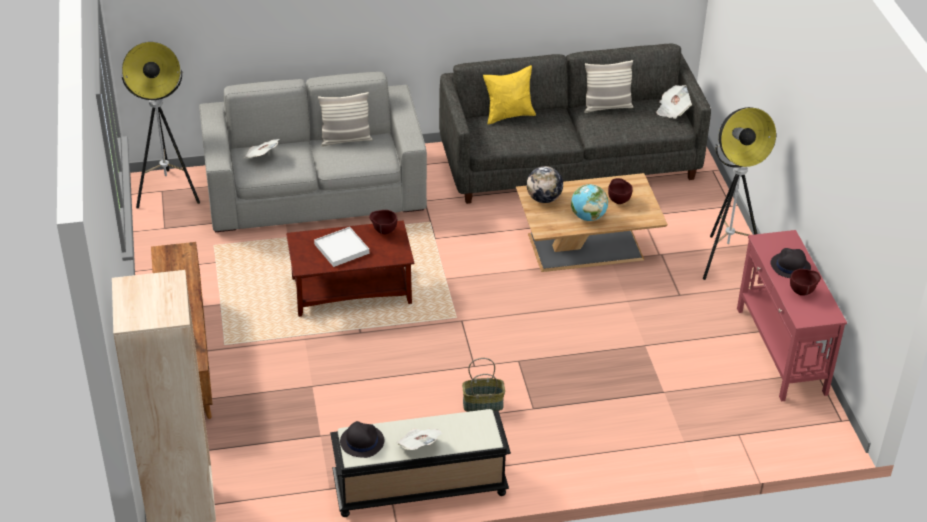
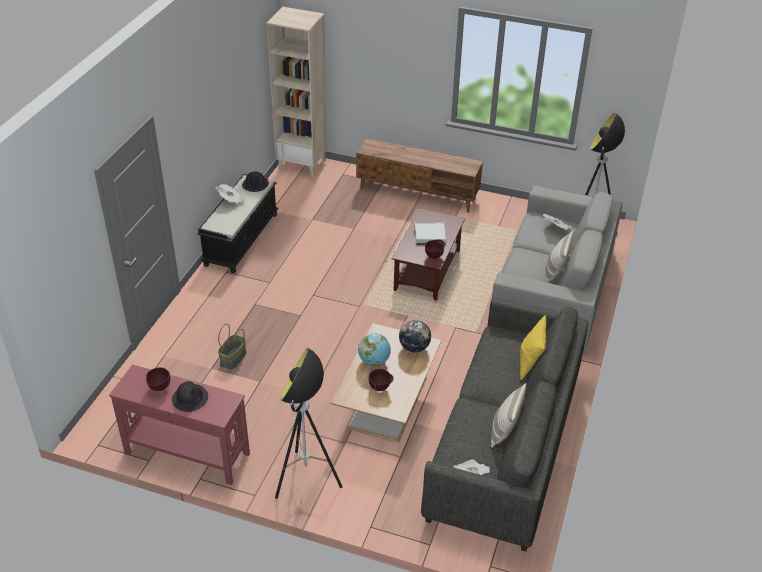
camera: 120 degrees right, 0 degrees up
basket [462,358,505,412] -> basket moved to [218,324,246,370]

